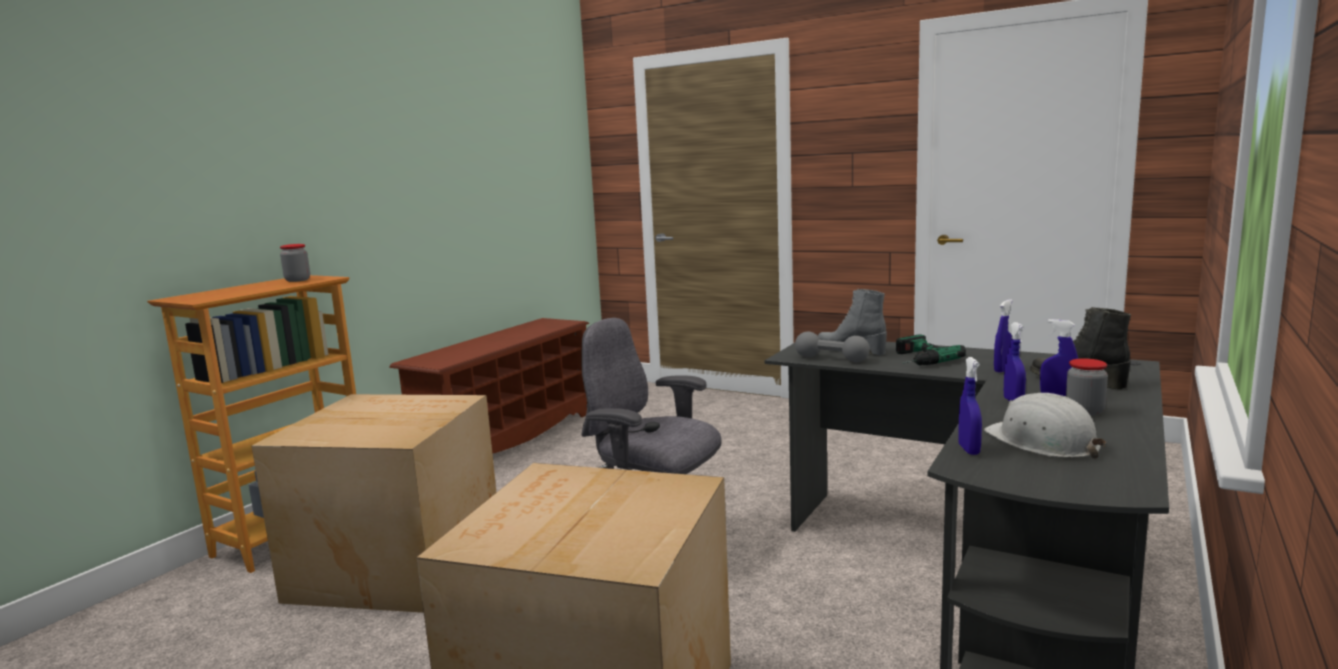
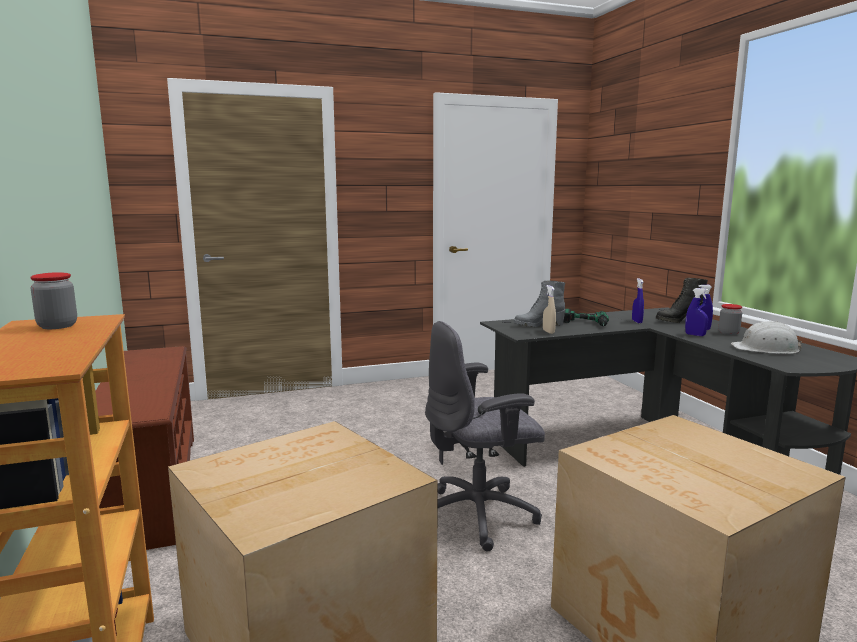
camera: 50 degrees left, 0 degrees up
grey dumbbell [795,332,870,362] -> beige spray bottle [543,285,556,334]
blue spray bottle [958,357,982,455] -> none

